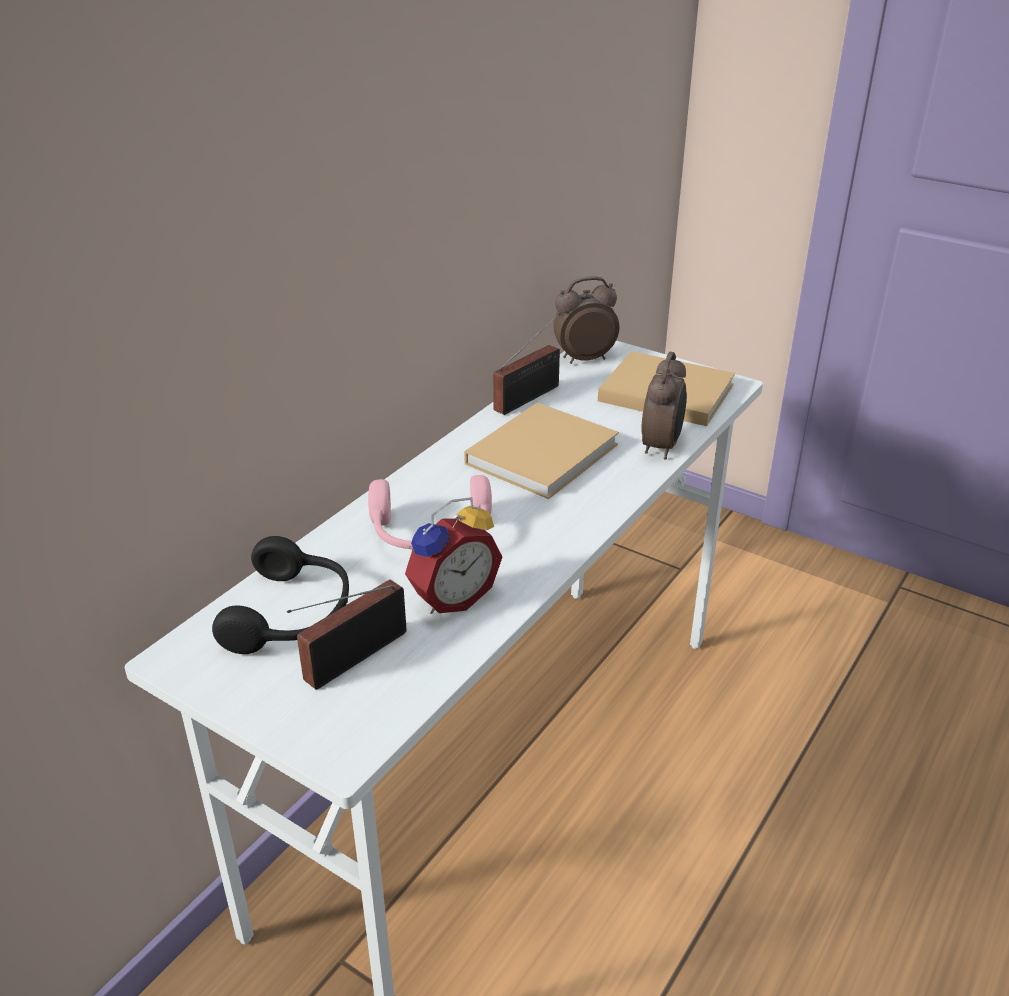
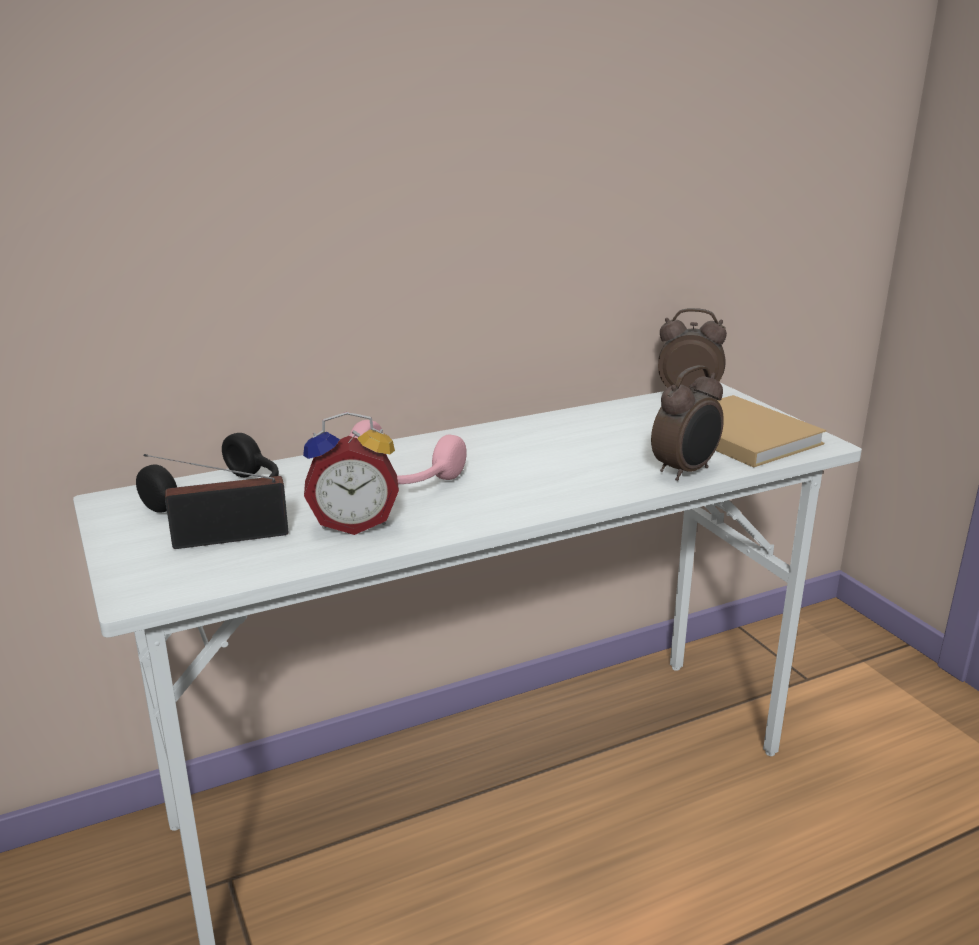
camera: 30 degrees right, 10 degrees down
beige book [464,403,619,499] -> none
radio [493,313,561,415] -> none

